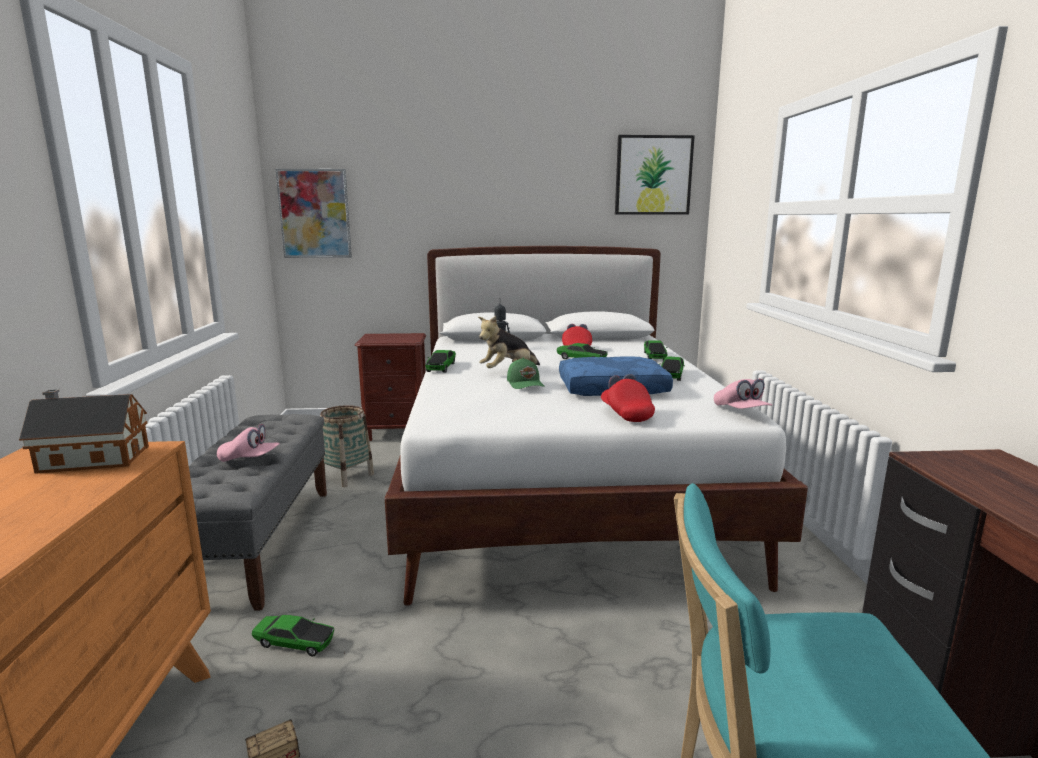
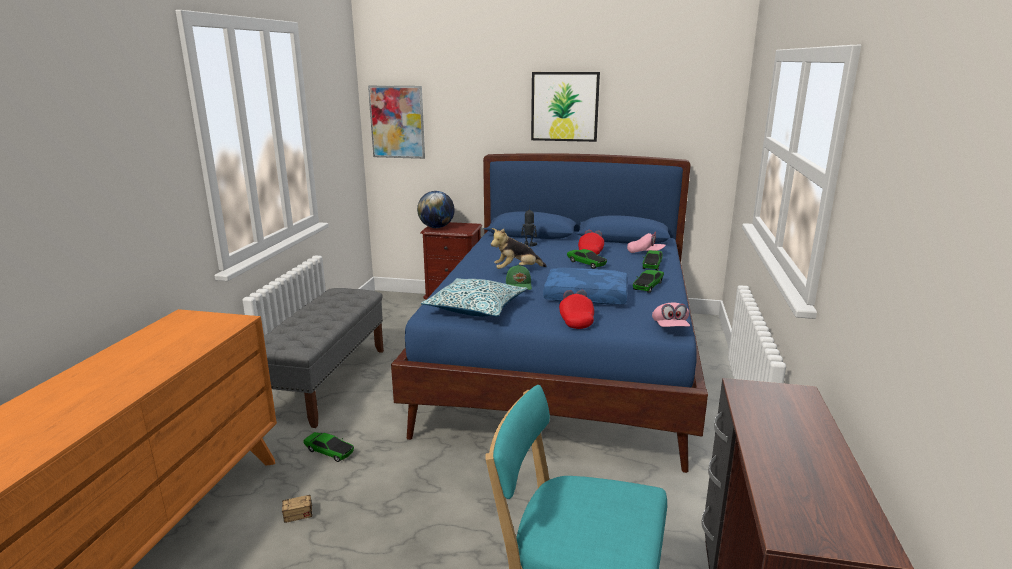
camera: 15 degrees right, 5 degrees up
toy house [19,389,149,474] -> none
pink cap [217,424,280,462] -> pink cap moved to [627,232,666,253]
basket [320,405,374,487] -> none
white bed [385,246,808,606] -> blue bed [391,153,708,473]
toy car [425,350,456,373] -> none
picture [615,135,695,215] -> picture moved to [531,72,600,142]
none -> globe [417,191,455,228]
none -> pillow [421,278,528,317]

